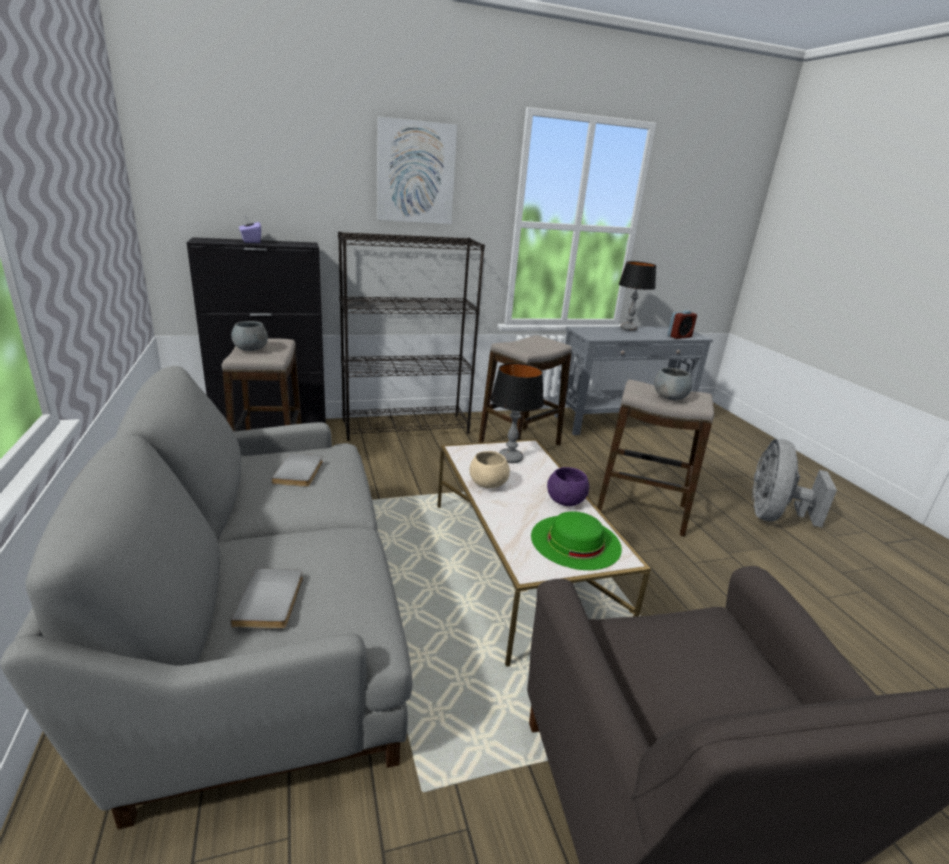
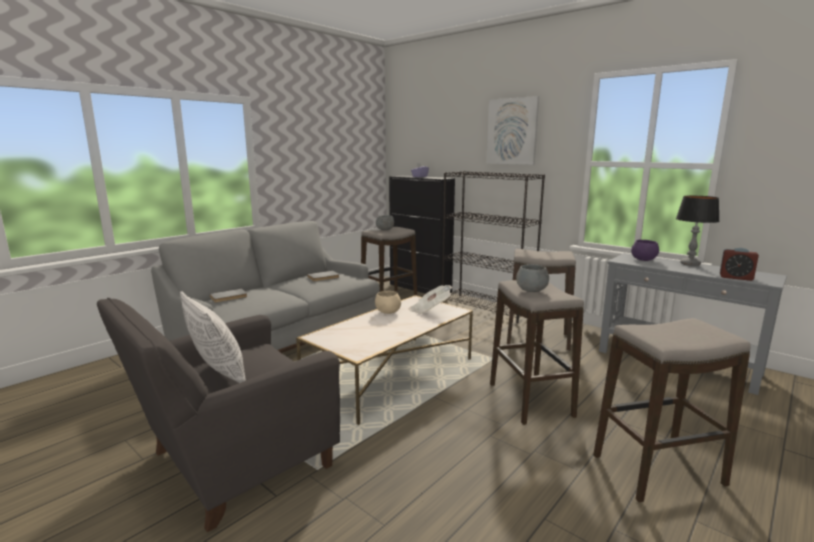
camera: 60 degrees right, 10 degrees down
table lamp [491,363,544,463] -> newspaper [408,285,452,314]
green hat [531,511,622,570] -> none
purple bowl [547,467,589,506] -> purple bowl moved to [631,240,659,261]
grey fan [752,439,837,528] -> stool [593,318,751,502]
none -> pillow [180,291,246,383]

